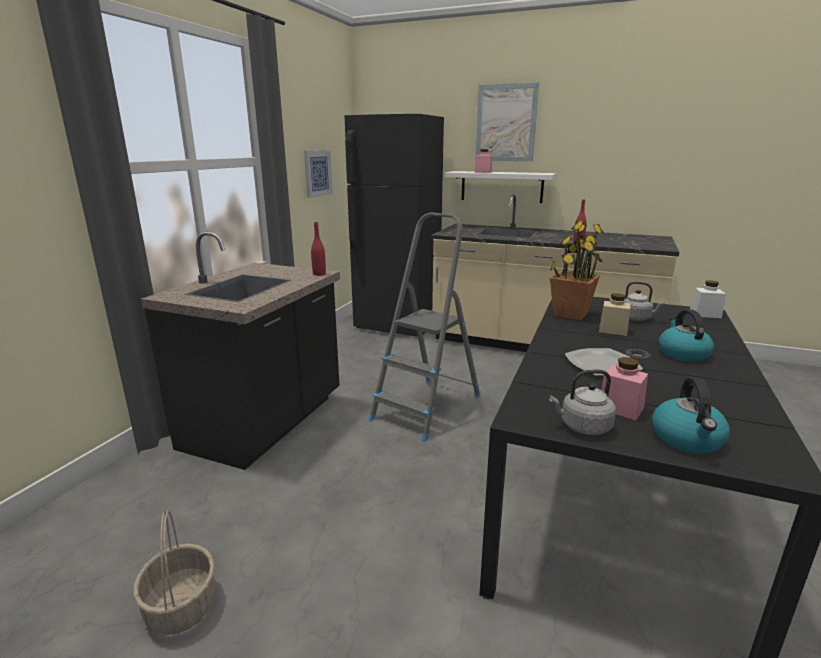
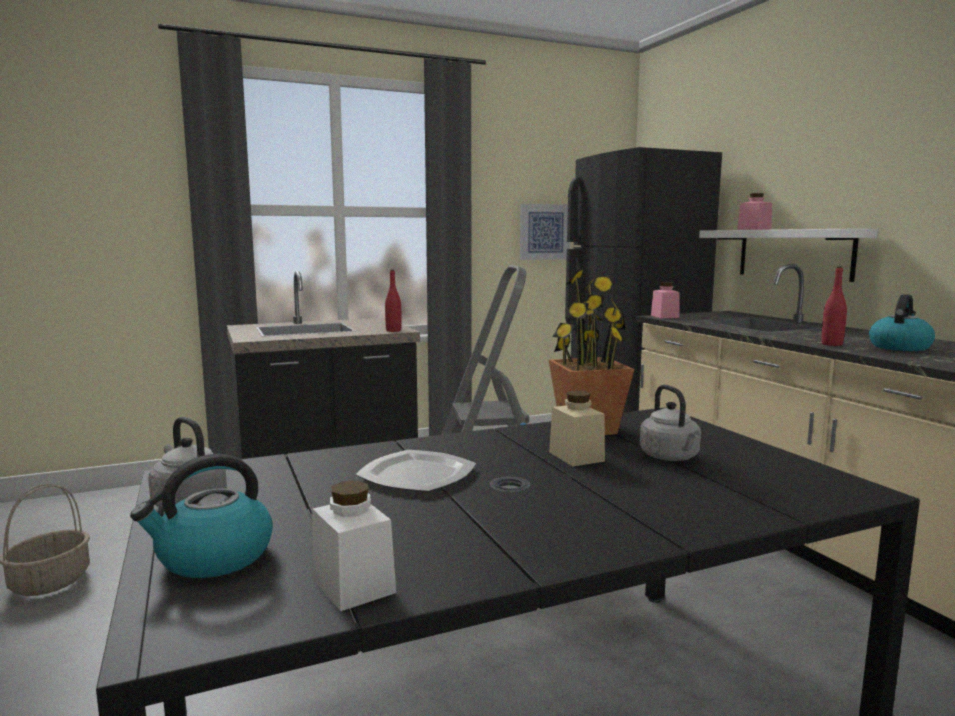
camera: 45 degrees right, 10 degrees down
picture [475,82,539,162] -> none
pink jar [601,357,648,420] -> pink jar moved to [651,282,680,318]
kettle [659,309,714,362] -> kettle moved to [869,294,935,351]
white jar [690,280,726,318] -> white jar moved to [312,481,396,611]

